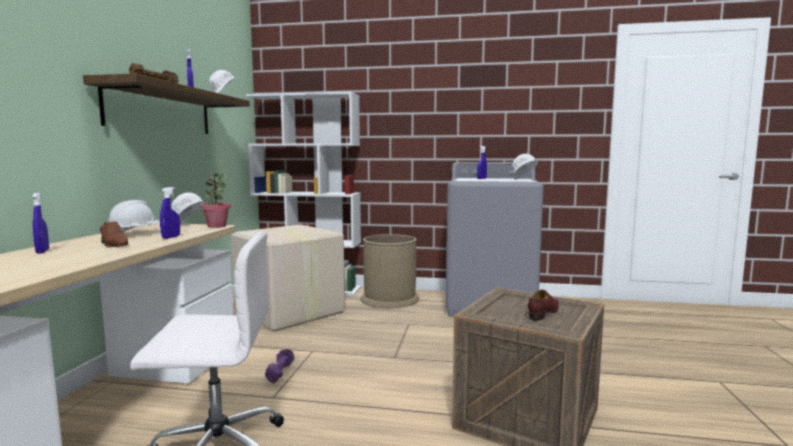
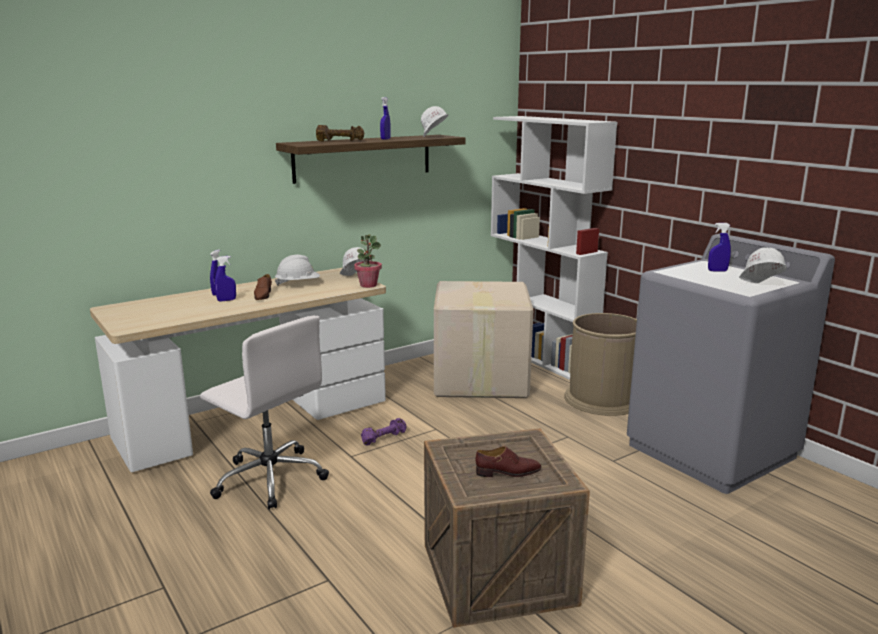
camera: 45 degrees right, 10 degrees up
blue spray bottle [160,187,180,239] -> blue spray bottle moved to [215,256,236,302]

